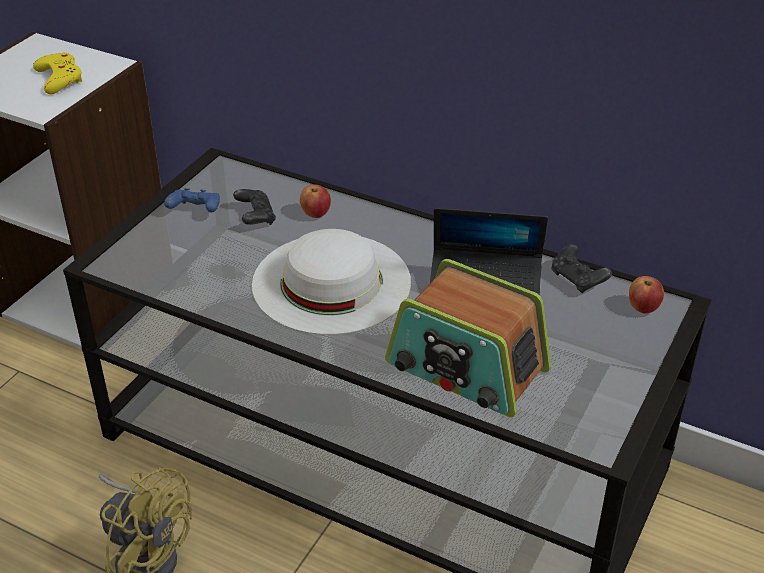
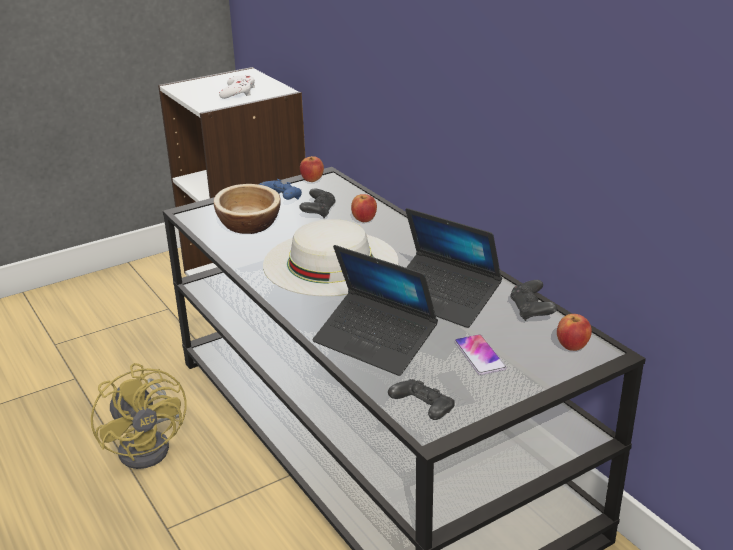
camera: 30 degrees right, 10 degrees down
yellow game controller [33,52,82,94] -> white game controller [219,75,255,99]
radio [385,259,551,417] -> laptop [313,245,438,376]
none -> bowl [214,184,281,234]
none -> apple [300,156,324,182]
none -> black game controller [388,379,455,420]
none -> phone [454,334,507,375]

